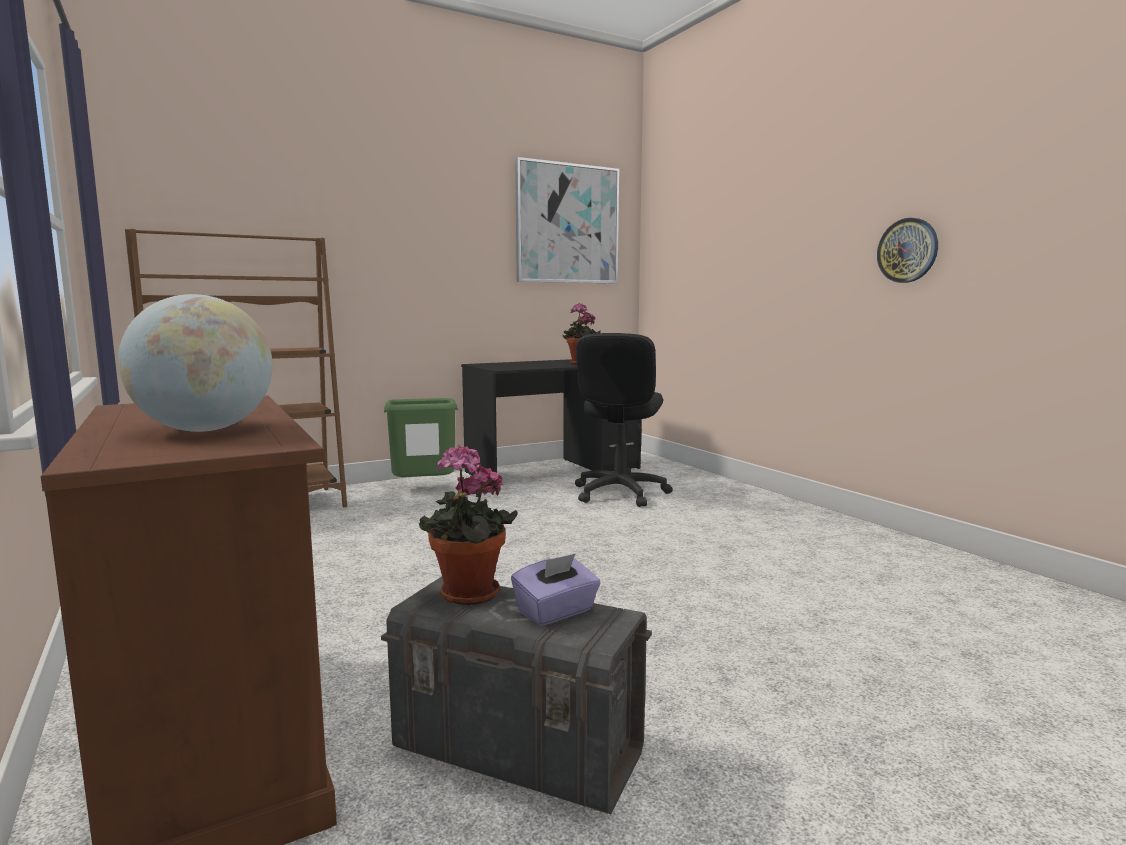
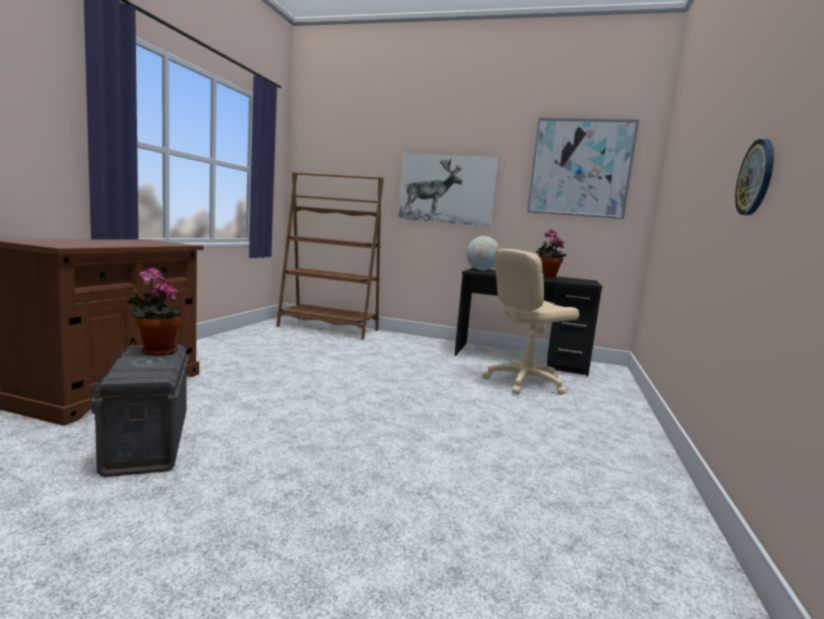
camera: 45 degrees right, 0 degrees up
globe [118,294,273,432] -> globe moved to [466,236,500,270]
green trash can [384,398,458,477] -> none
purple tissue box [511,553,601,626] -> none
black office chair [575,333,673,507] -> beige office chair [482,249,579,395]
none -> picture [398,153,499,227]

